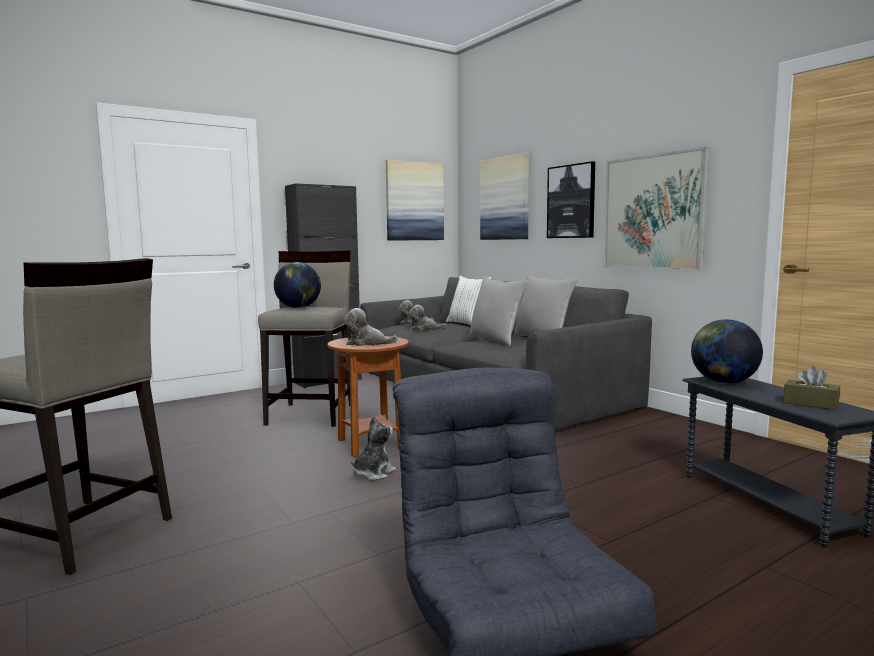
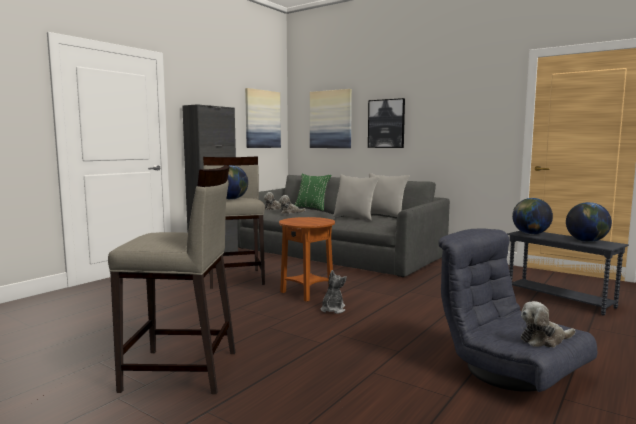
camera: 20 degrees left, 0 degrees up
plush toy [344,308,398,346] -> plush toy moved to [521,301,575,347]
white pillow [446,276,491,325] -> green pillow [295,174,331,211]
picture [604,147,709,271] -> none
brown tissue box [783,366,840,410] -> globe [566,202,612,242]

